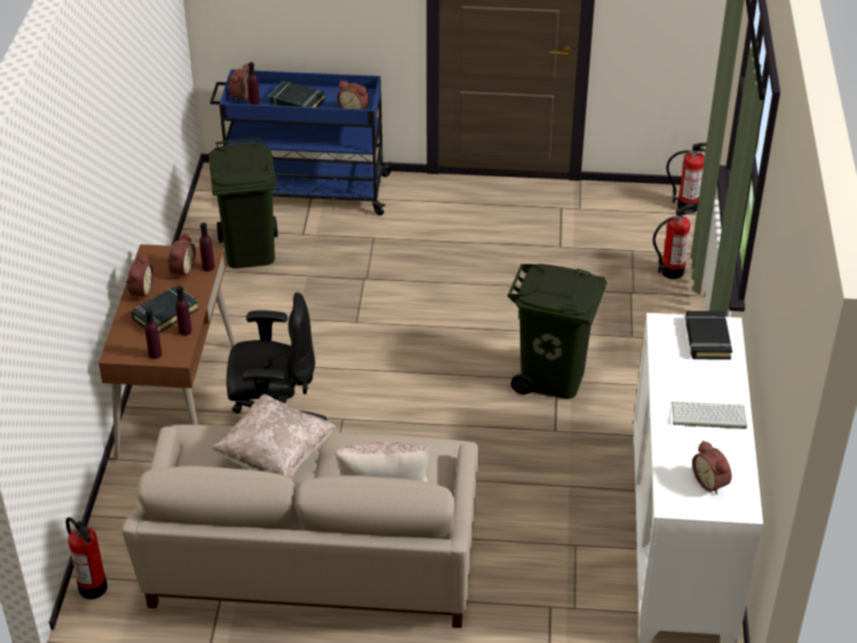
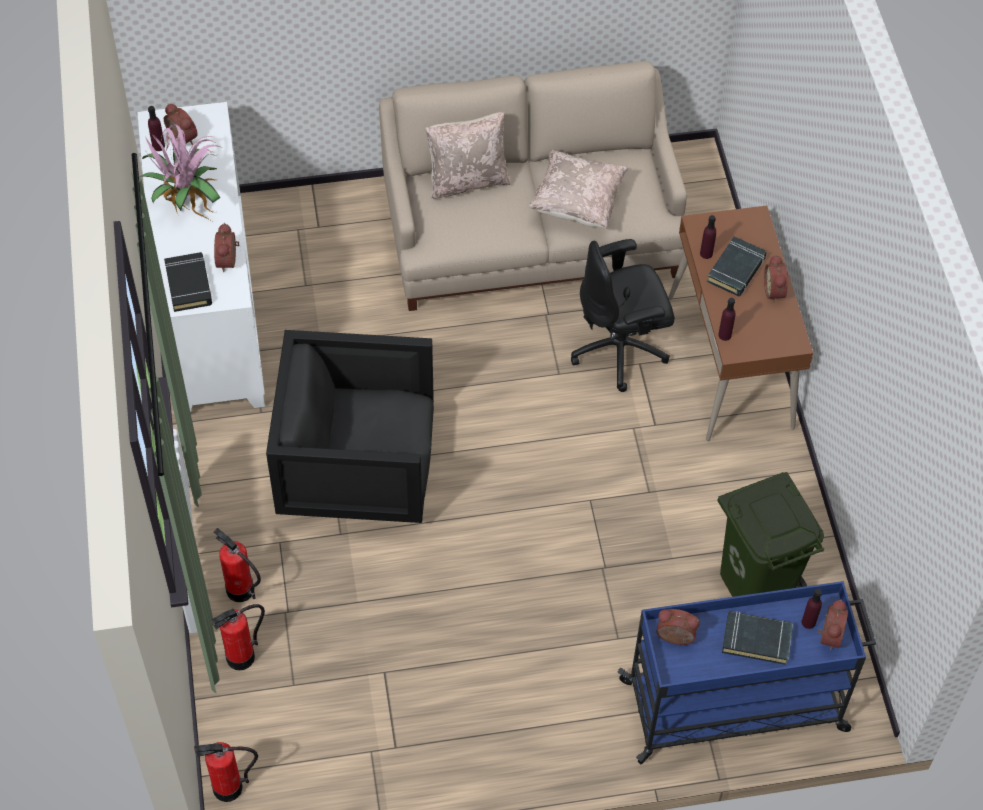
camera: 165 degrees right, 15 degrees up
fire extinguisher [66,517,107,599] -> fire extinguisher moved to [213,528,261,602]
purple bottle [145,308,162,359] -> purple bottle moved to [148,106,165,151]
alarm clock [167,233,196,280] -> alarm clock moved to [214,223,240,272]
green trash can [508,264,607,399] -> black armchair [266,330,434,523]
keyboard [671,401,747,429] -> potted plant [139,124,220,221]

